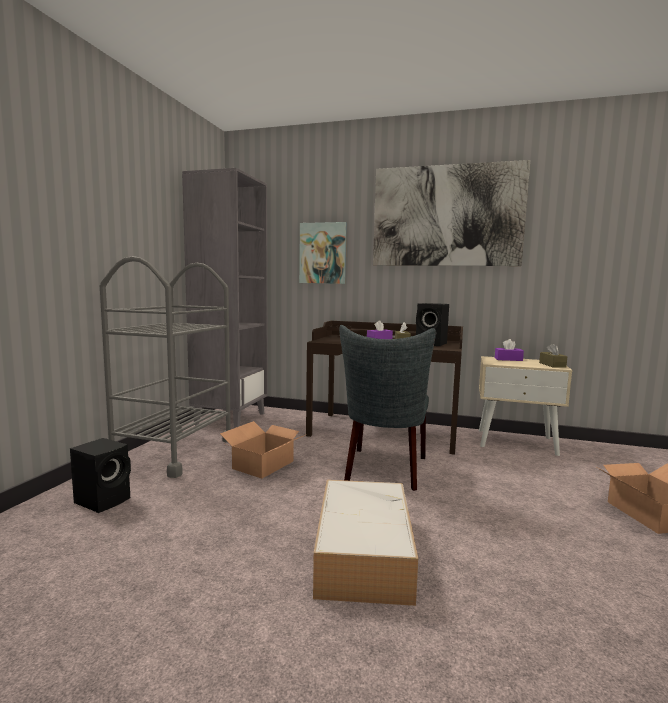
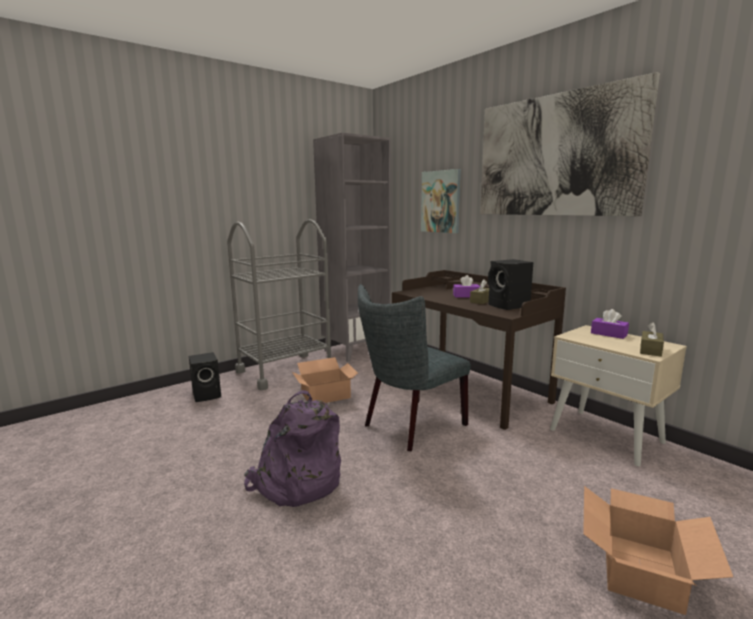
camera: 35 degrees right, 5 degrees up
storage box [313,480,418,606] -> purple backpack [244,390,341,507]

